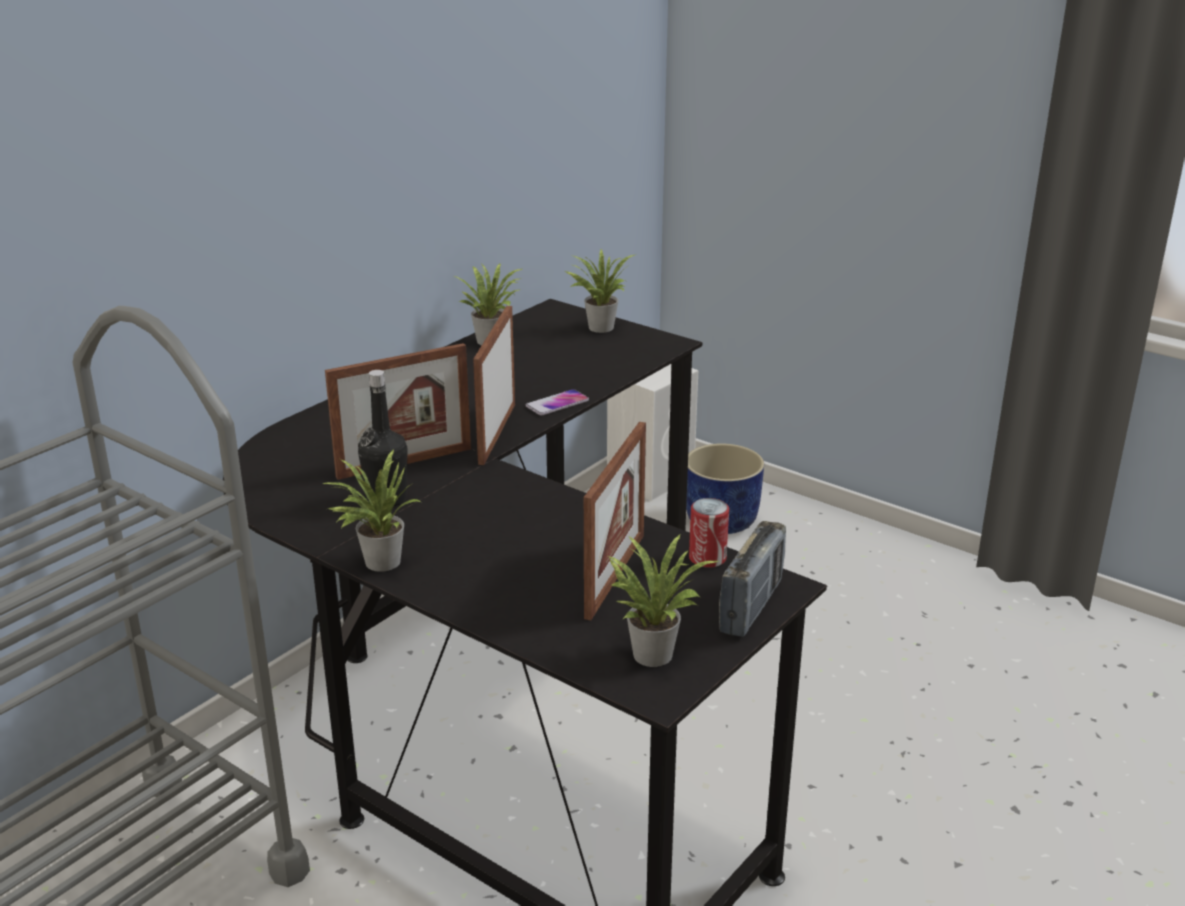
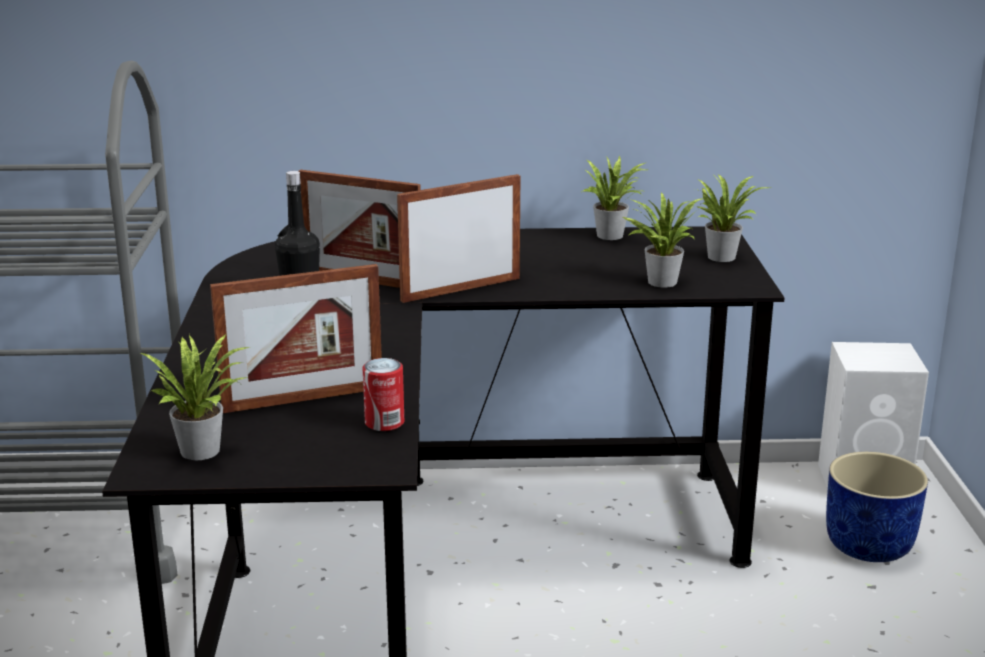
camera: 50 degrees right, 5 degrees down
potted plant [322,449,422,572] -> potted plant moved to [623,192,703,288]
phone [526,389,589,416] -> none
radio [719,521,786,637] -> none

